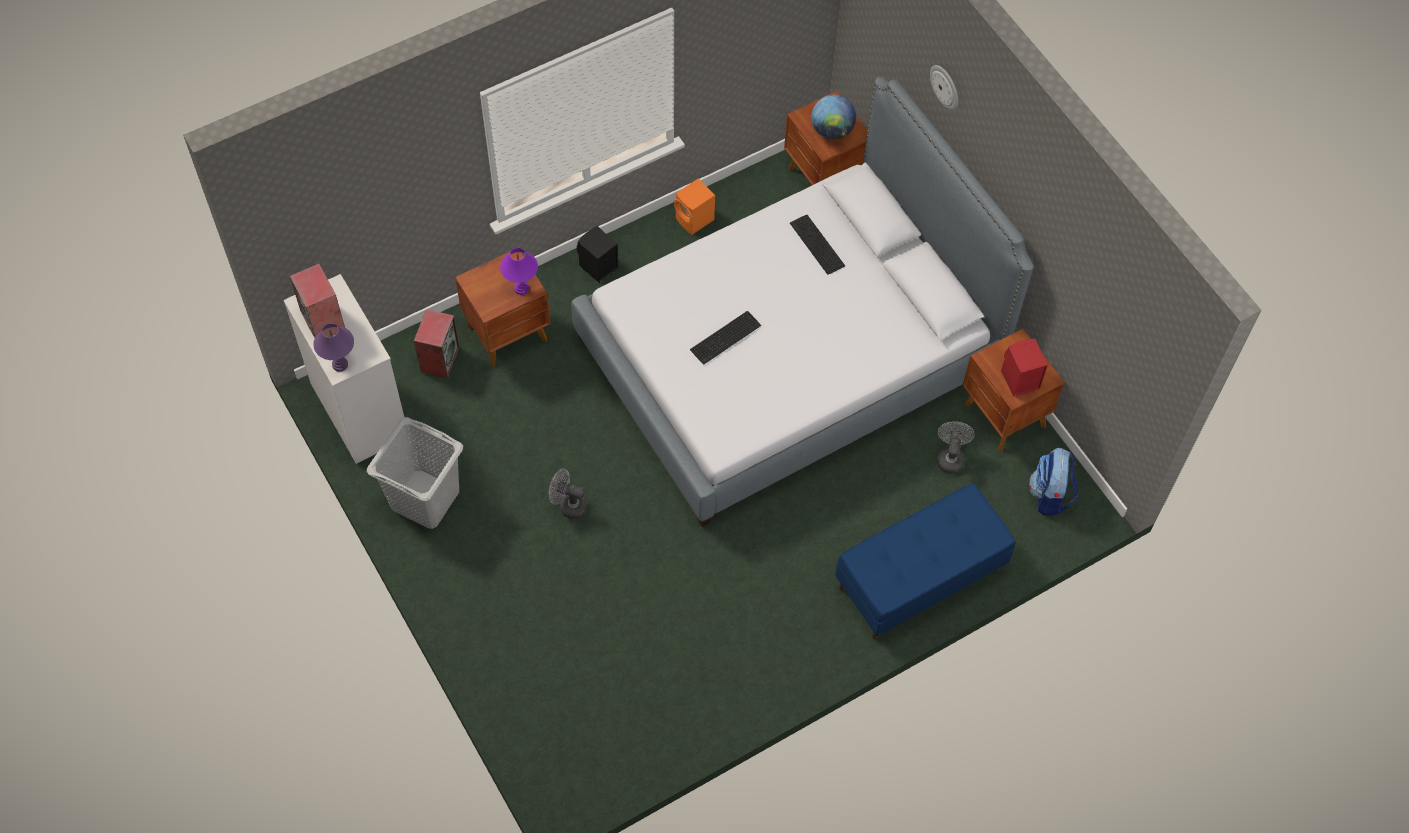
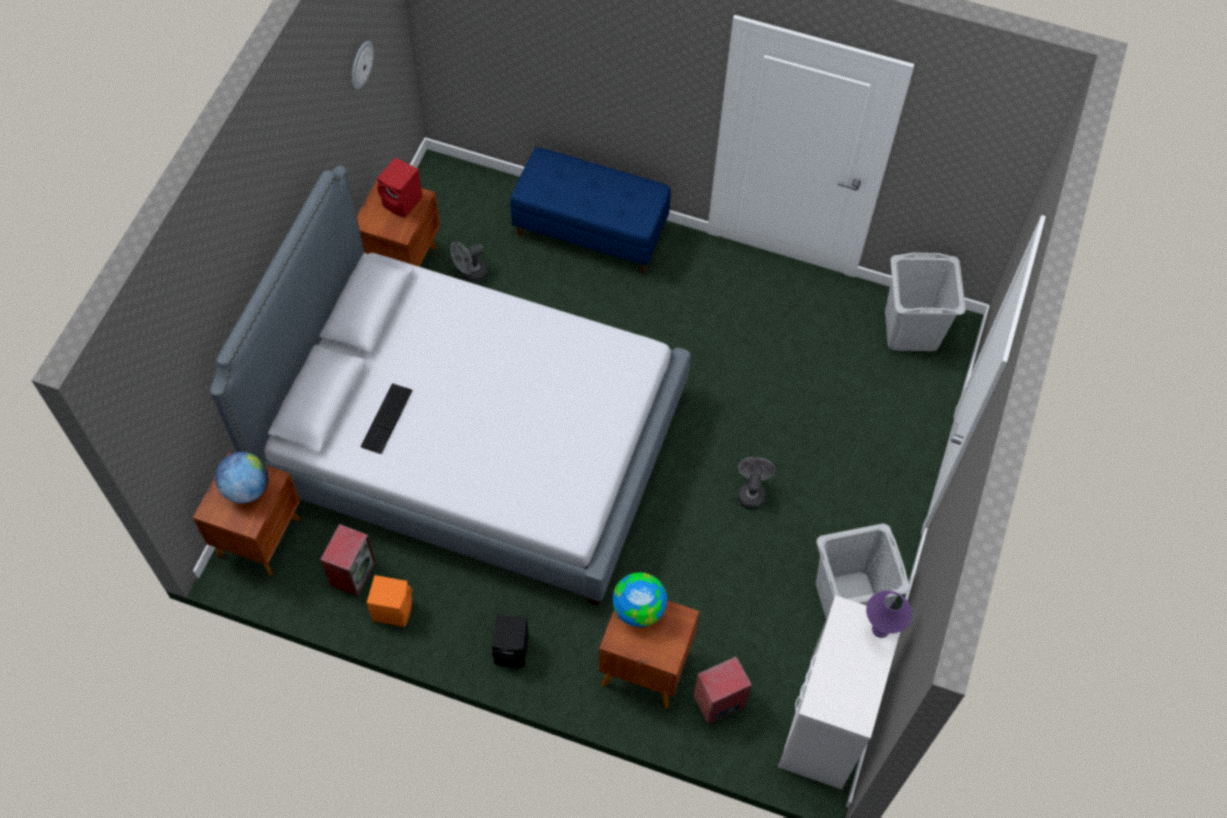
camera: 130 degrees left, 0 degrees up
speaker [290,264,345,338] -> speaker moved to [320,524,376,596]
purple table lamp [500,248,538,295] -> globe [613,572,667,627]
grey fan [549,469,588,519] -> grey fan turned 150 degrees counterclockwise [738,457,776,509]
keyboard [690,311,761,365] -> none
wall clock [930,65,958,110] -> wall clock moved to [352,41,374,89]
backpack [1029,447,1078,516] -> none
none -> grey laundry basket [885,253,966,351]

